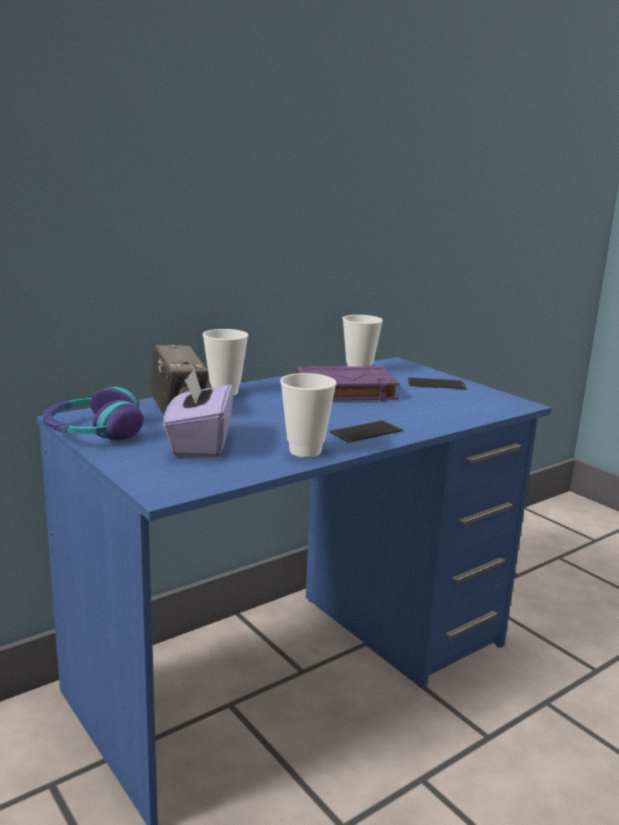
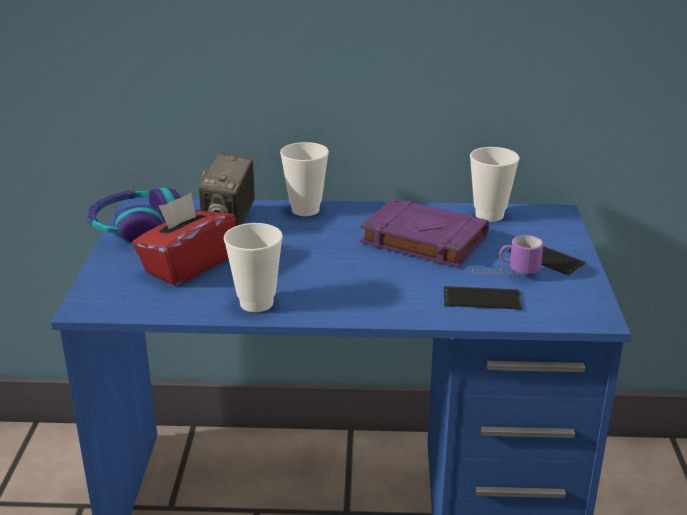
camera: 40 degrees right, 10 degrees up
purple tissue box [163,369,233,458] -> red tissue box [132,193,236,286]
phone [329,420,403,443] -> phone moved to [444,286,522,310]
none -> mug [472,235,544,276]

